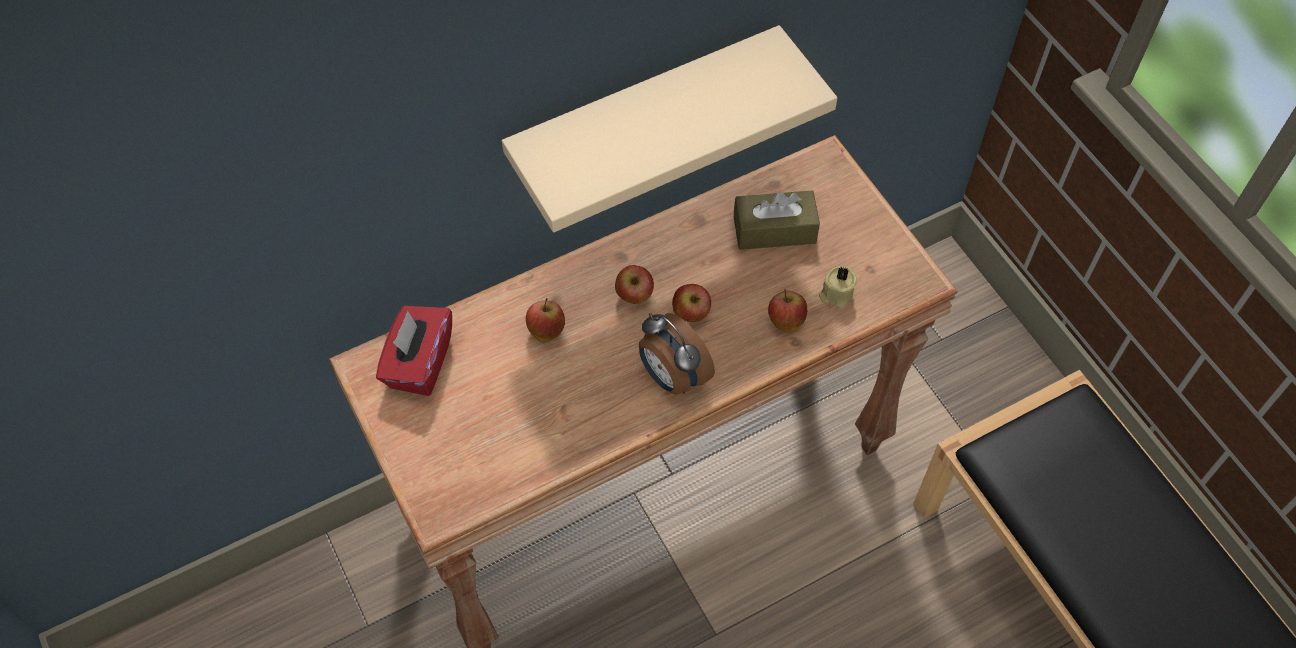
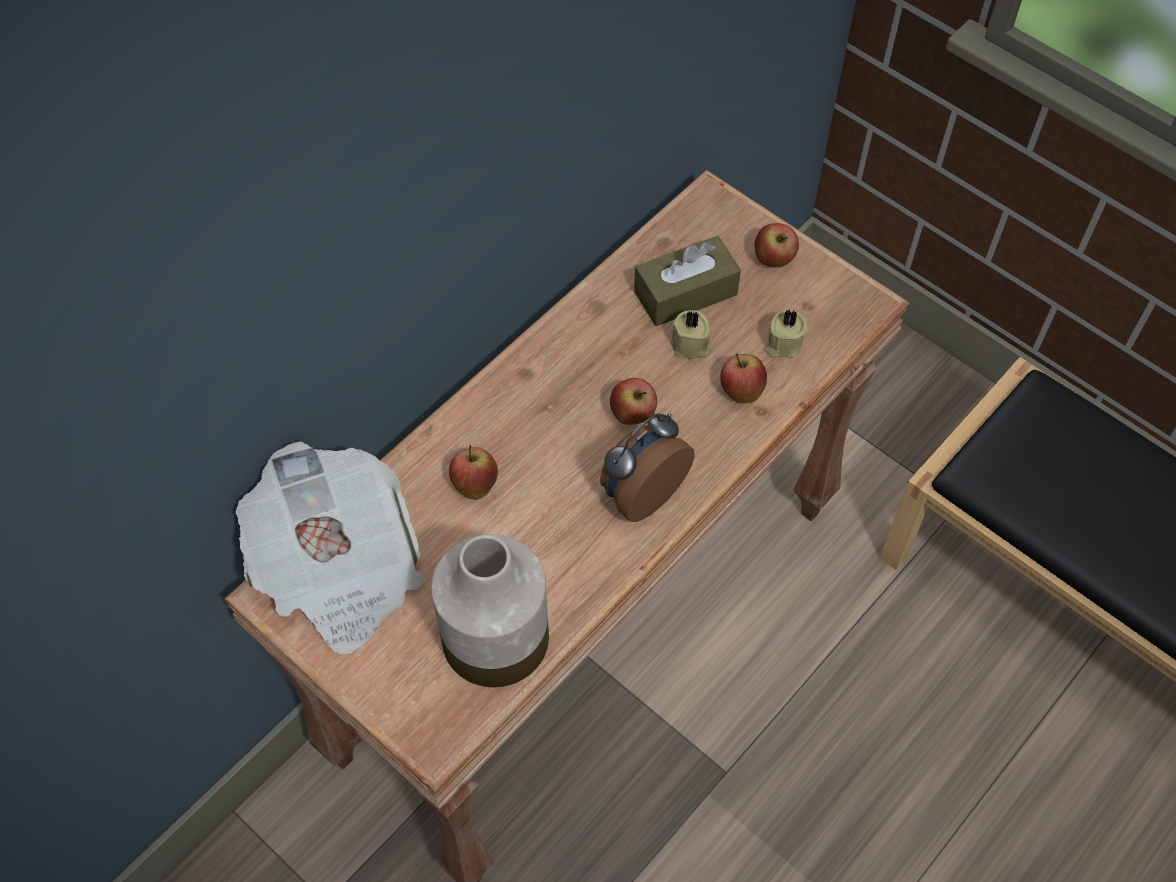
camera: 20 degrees left, 0 degrees up
red tissue box [376,306,452,396] -> newspaper [236,441,424,654]
beige shelf [502,25,837,232] -> none
apple [615,265,654,304] -> apple moved to [755,223,799,268]
alarm clock [639,313,715,395] -> alarm clock turned 105 degrees clockwise [600,413,695,522]
none -> beige vase [431,534,549,687]
none -> beige candle [670,310,712,359]

